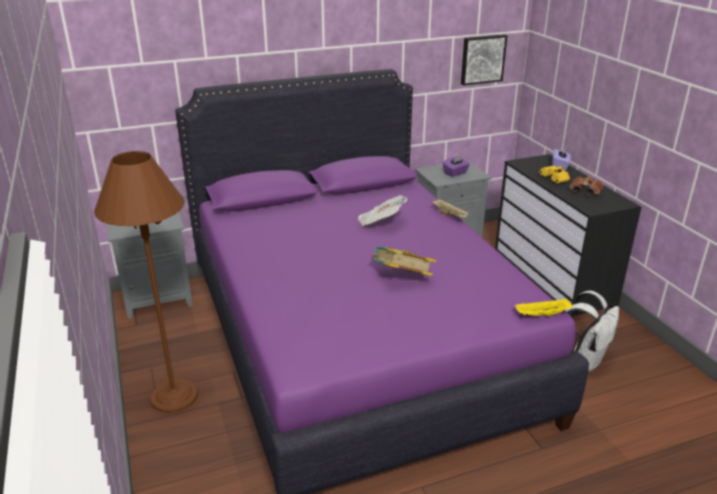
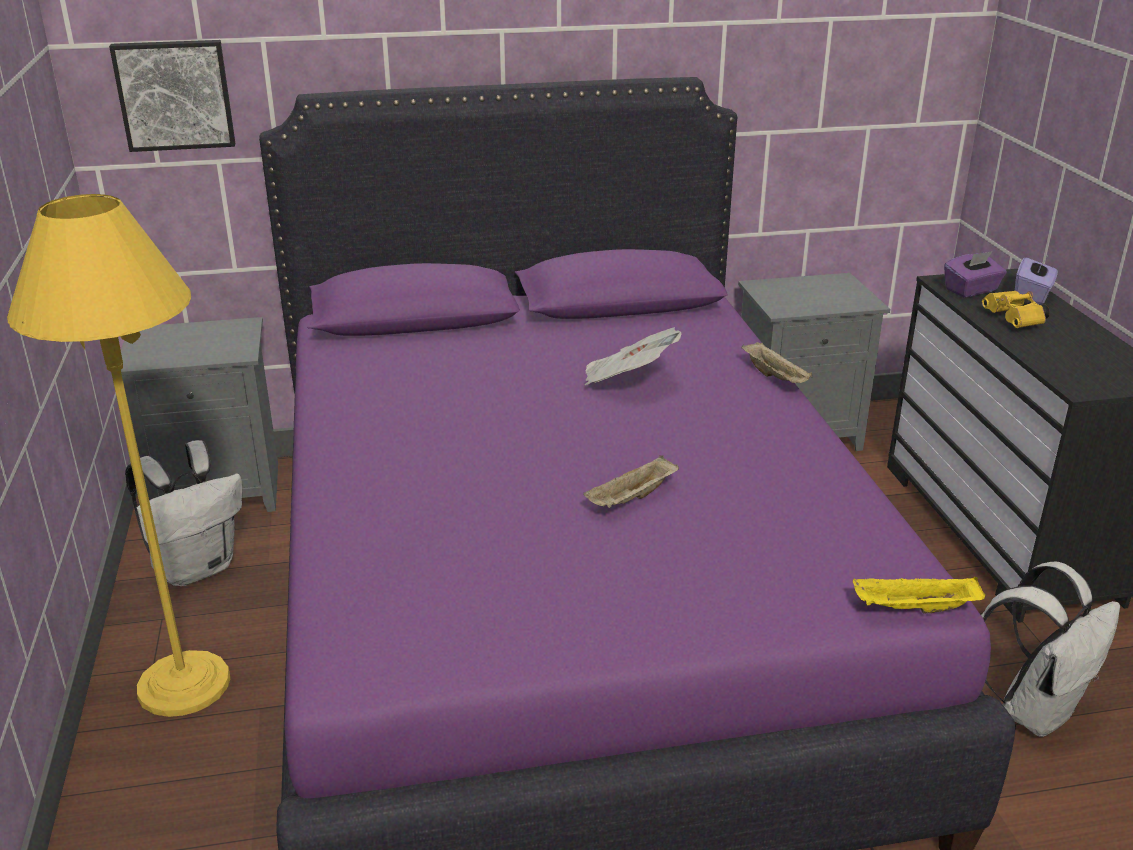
camera: 10 degrees right, 0 degrees up
brown floor lamp [94,151,198,413] -> yellow floor lamp [7,194,230,717]
book [371,246,436,276] -> beige tray [583,455,679,508]
purple tissue box [443,155,470,177] -> purple tissue box moved to [944,251,1007,297]
picture [461,34,507,86] -> picture moved to [109,40,235,152]
brown binoculars [570,176,604,196] -> none
none -> white backpack [125,440,243,586]

